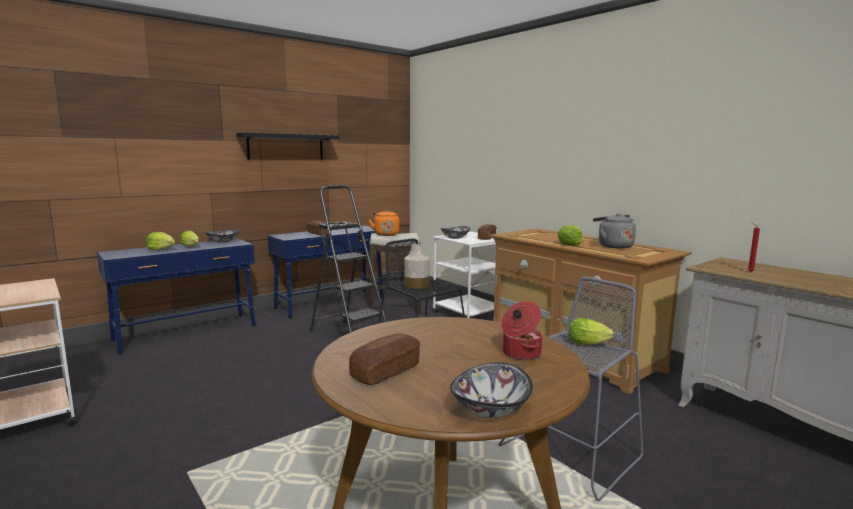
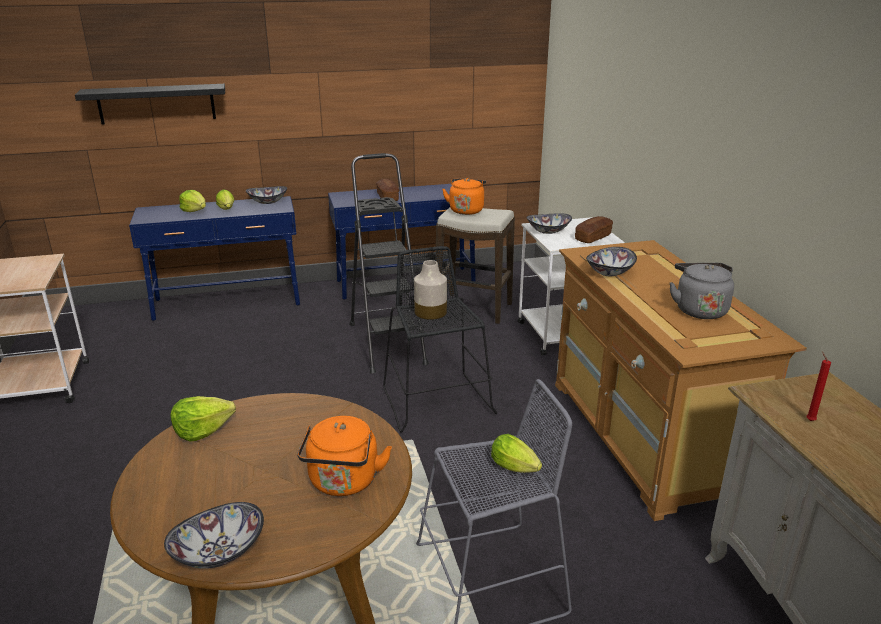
camera: 25 degrees right, 15 degrees up
black shelf [236,132,340,160] -> black shelf moved to [75,84,225,125]
bread [349,334,420,385] -> none
cooking pot [501,301,542,360] -> orange kettle [297,416,392,496]
lettuce [557,225,582,246] -> lettuce moved to [170,396,236,442]
none -> bowl [586,247,637,276]

